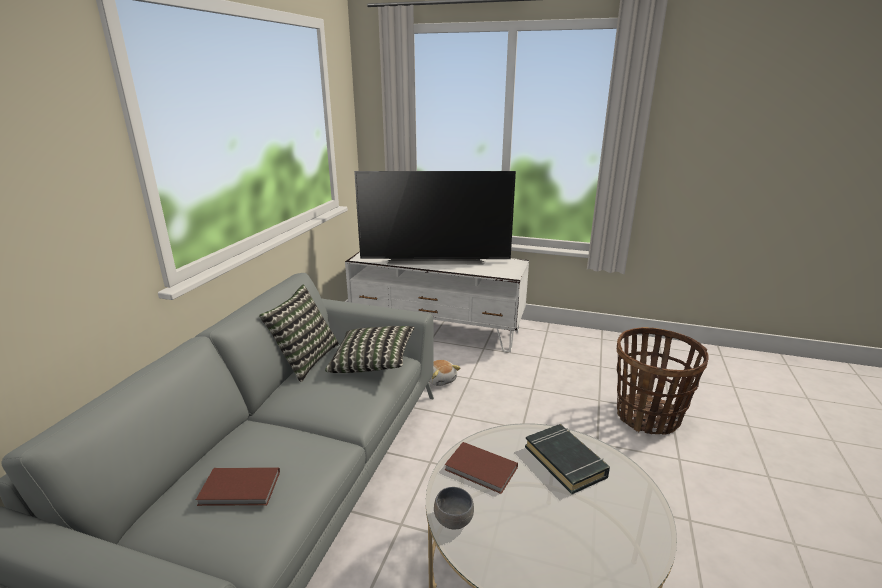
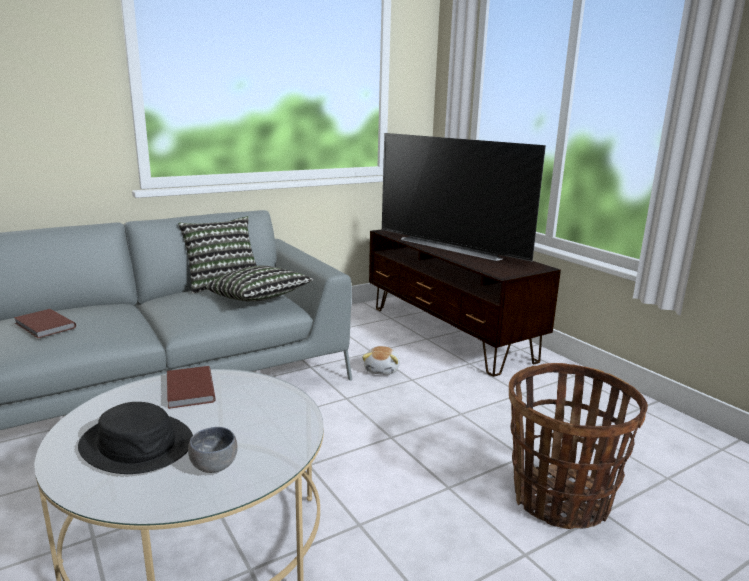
camera: 40 degrees right, 5 degrees down
white tv stand [345,252,529,352] -> brown tv stand [369,229,561,377]
grey bowl [434,487,474,529] -> grey bowl moved to [188,427,238,473]
black book [525,424,610,494] -> none
none -> black hat [78,402,193,474]

